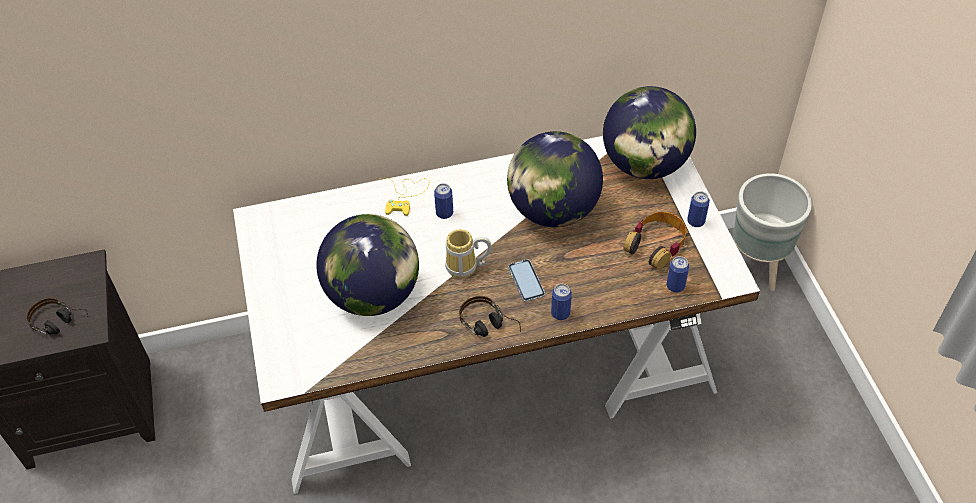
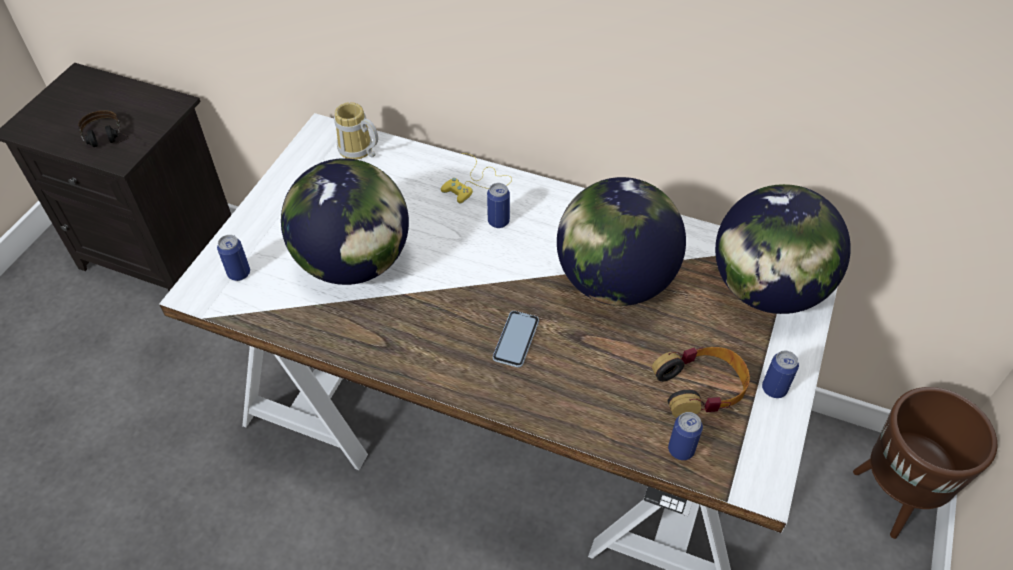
camera: 35 degrees right, 0 degrees up
mug [445,229,491,278] -> mug moved to [334,102,378,160]
headphones [459,296,521,337] -> none
can [551,284,572,320] -> can moved to [217,235,250,281]
grey planter [733,173,812,291] -> brown planter [853,387,997,539]

